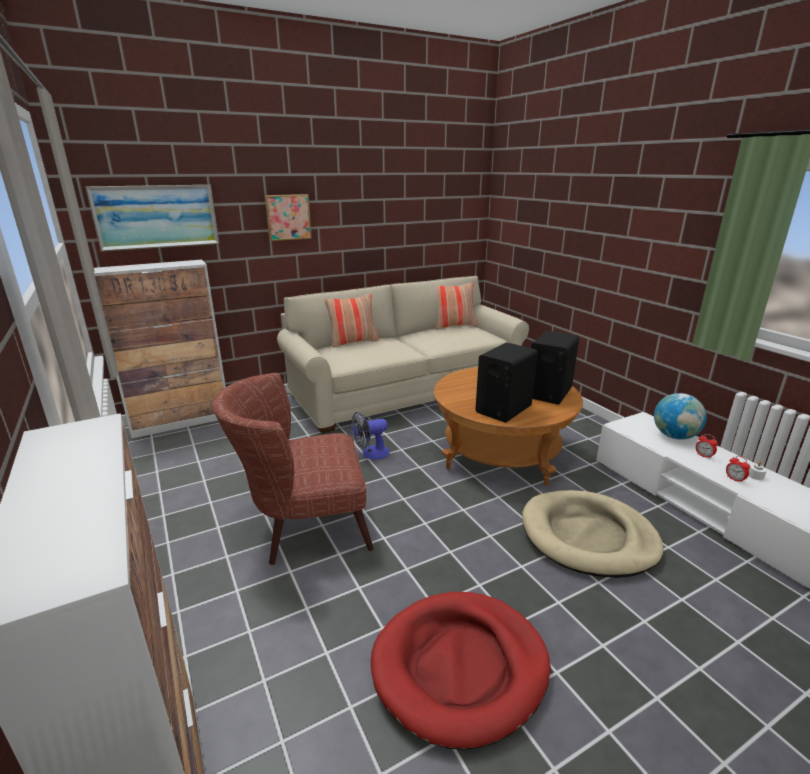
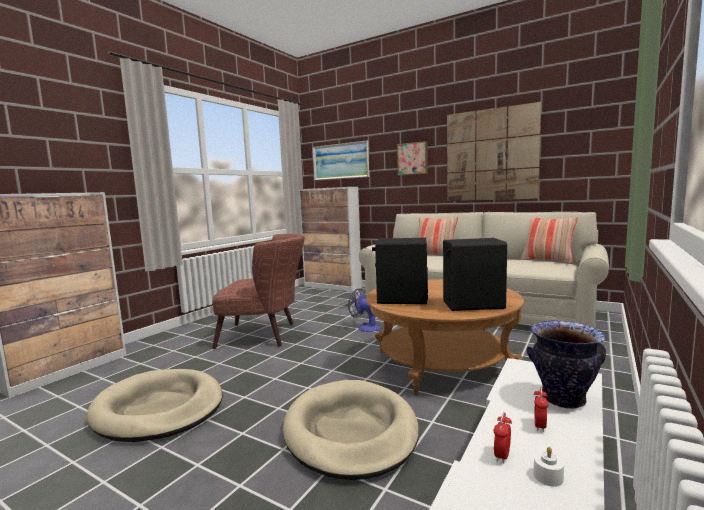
camera: 60 degrees right, 15 degrees down
brown armchair [212,373,374,565] -> brown armchair turned 135 degrees clockwise [212,234,305,349]
red dog bed [371,592,550,750] -> beige dog bed [86,369,223,442]
globe [654,393,707,440] -> vase [527,320,606,409]
none -> picture [447,102,541,201]

